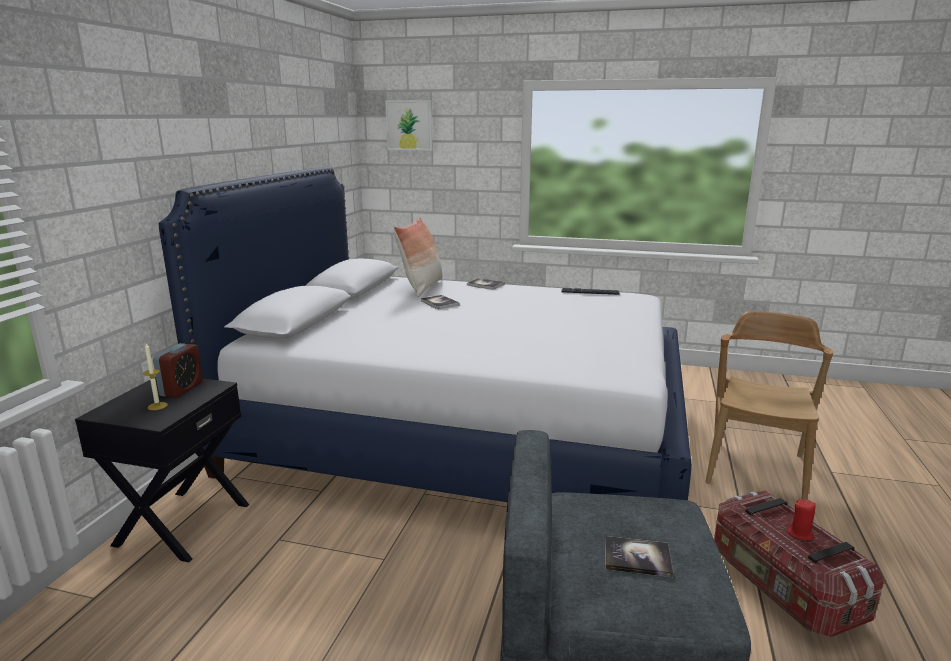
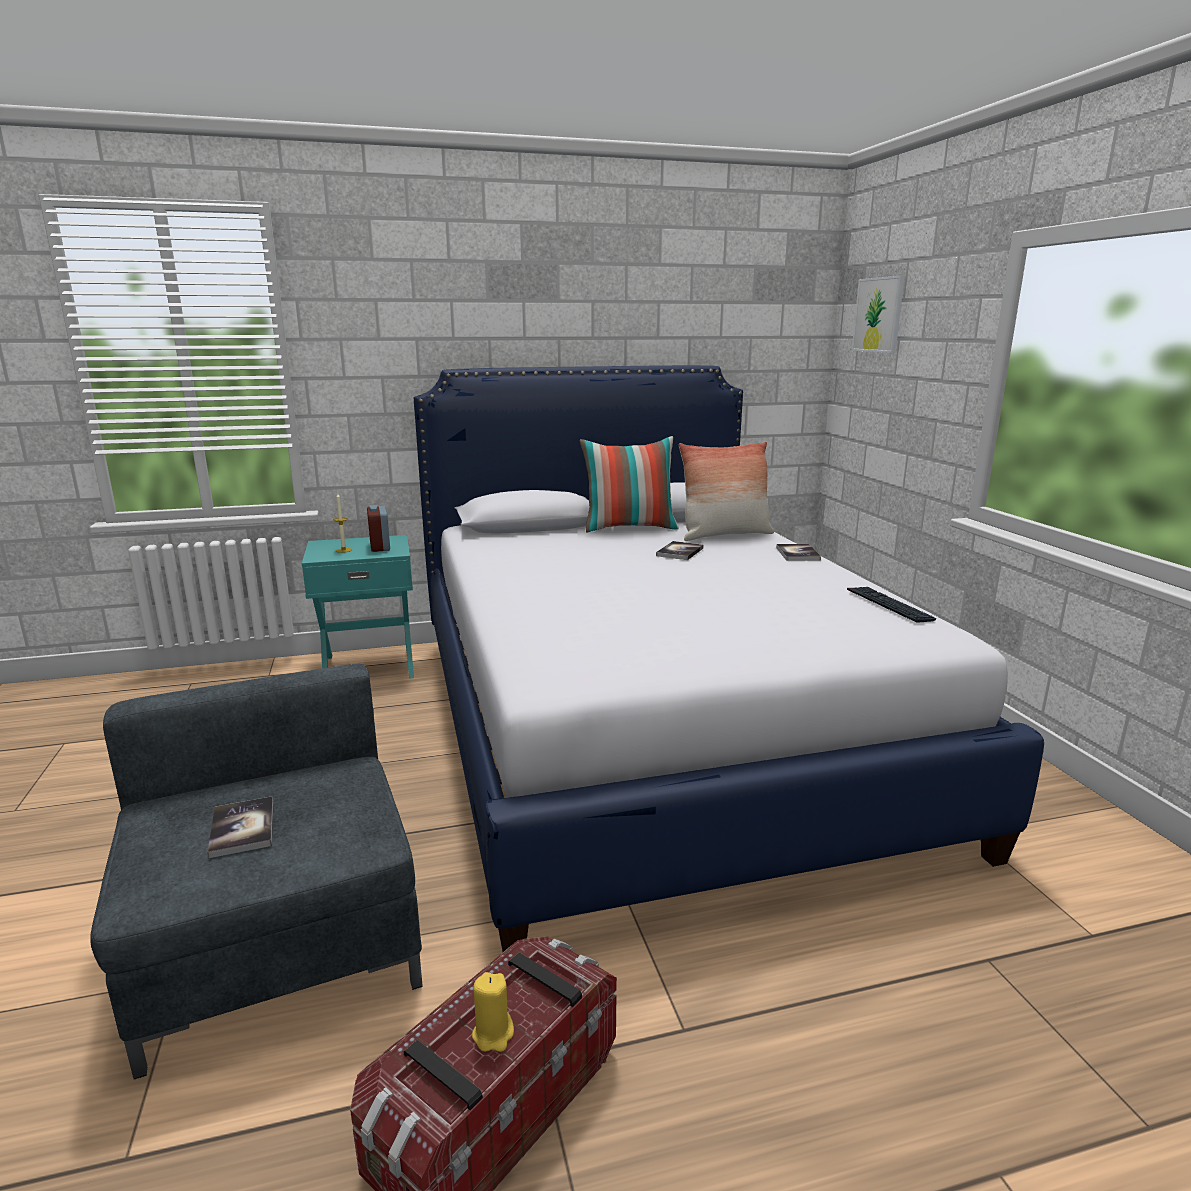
camera: 60 degrees right, 0 degrees up
black nightstand [75,377,249,562] -> turquoise nightstand [302,535,414,679]
alarm clock [153,343,203,398] -> alarm clock turned 90 degrees clockwise [367,505,390,552]
brown chair [706,311,833,500] -> none
red candle [787,499,816,540] -> yellow candle [472,972,514,1052]
none -> pillow [579,436,679,532]

